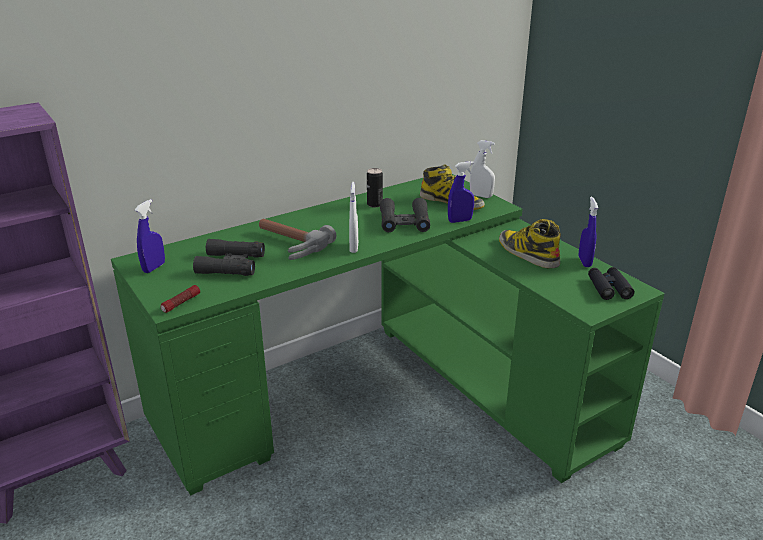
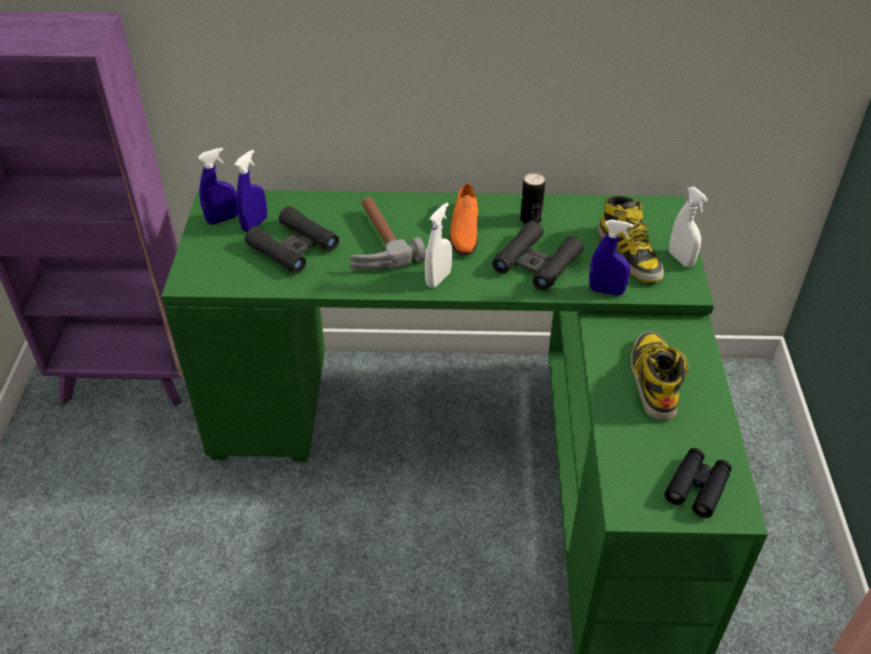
camera: 35 degrees right, 15 degrees up
flashlight [160,285,200,313] -> none
blue spray bottle [579,197,598,267] -> blue spray bottle moved to [234,149,267,232]
none -> orange shoe [449,184,478,255]

